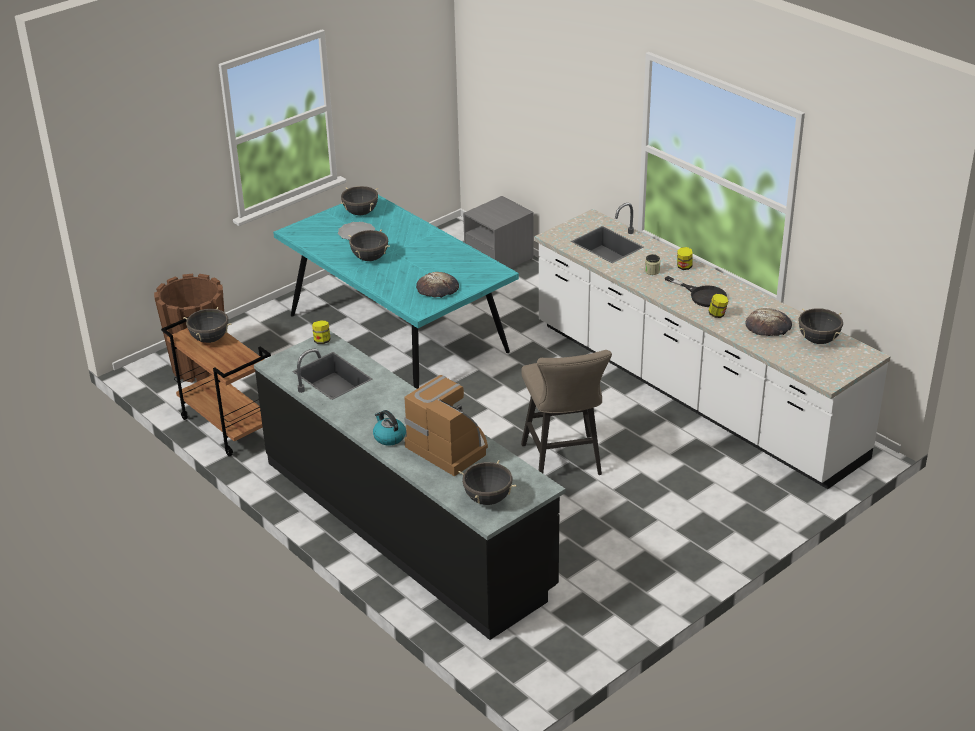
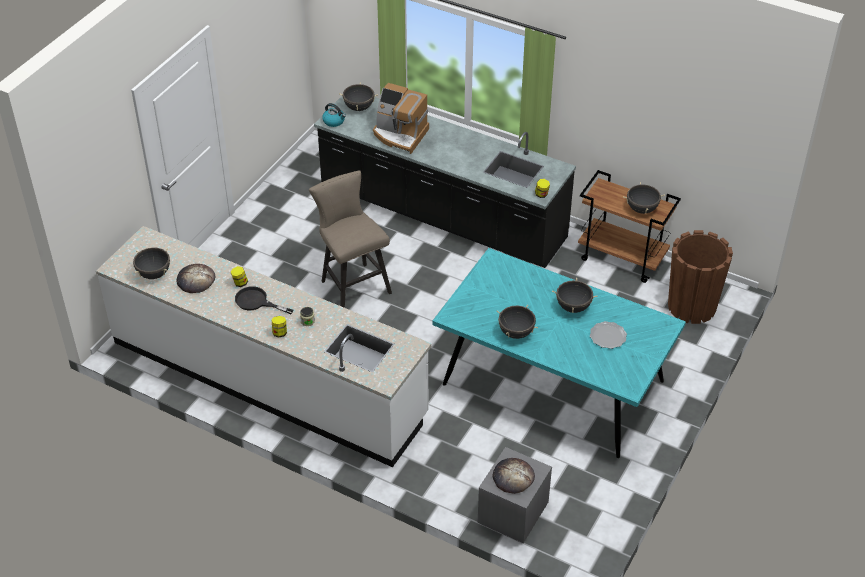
camera: 160 degrees right, 10 degrees up
black cooking pot [341,186,378,215] -> black cooking pot moved to [496,305,538,339]
kettle [373,410,406,446] -> kettle moved to [322,103,346,127]
bread [416,272,459,298] -> bread moved to [493,458,535,494]

